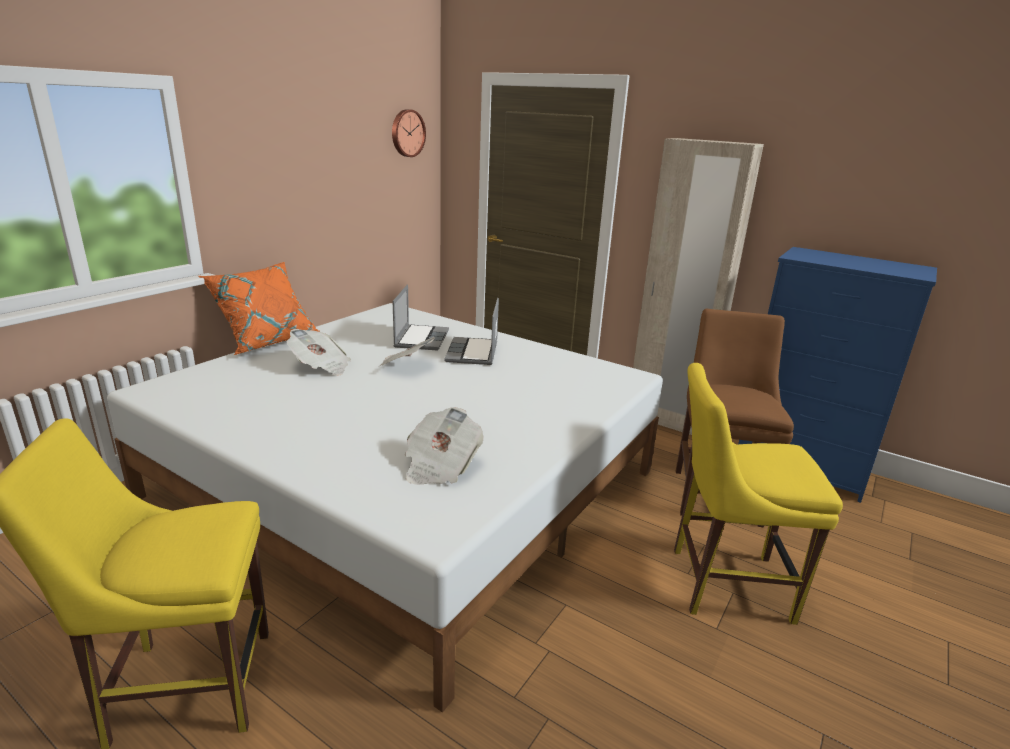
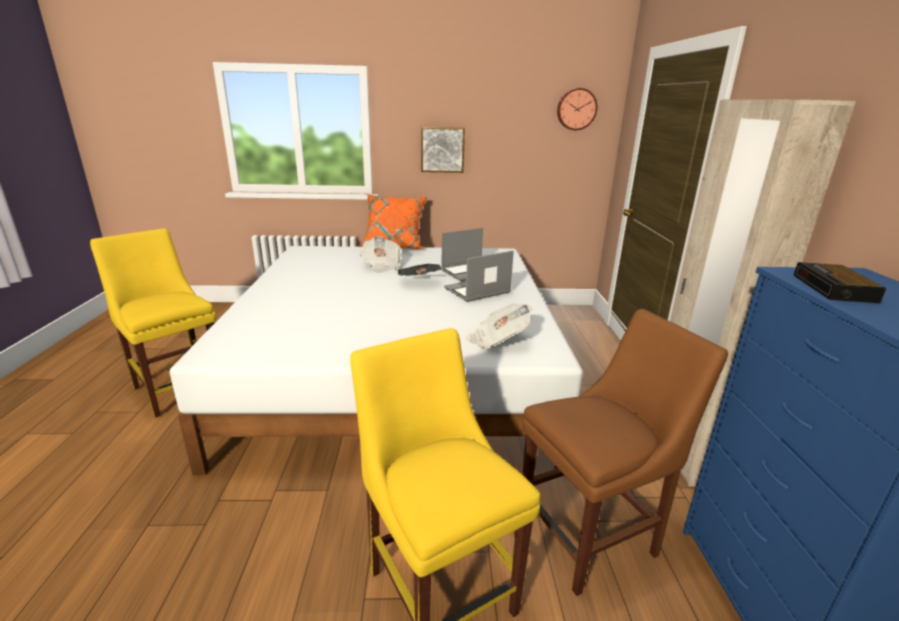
camera: 55 degrees right, 0 degrees up
newspaper [405,407,484,485] -> newspaper moved to [466,303,532,350]
none -> picture [421,127,465,173]
none -> alarm clock [794,262,886,303]

